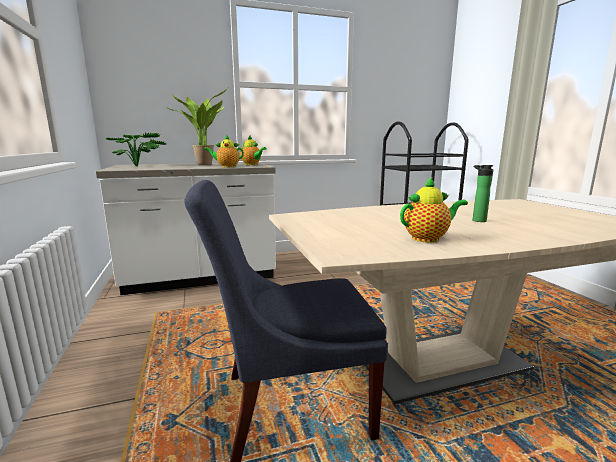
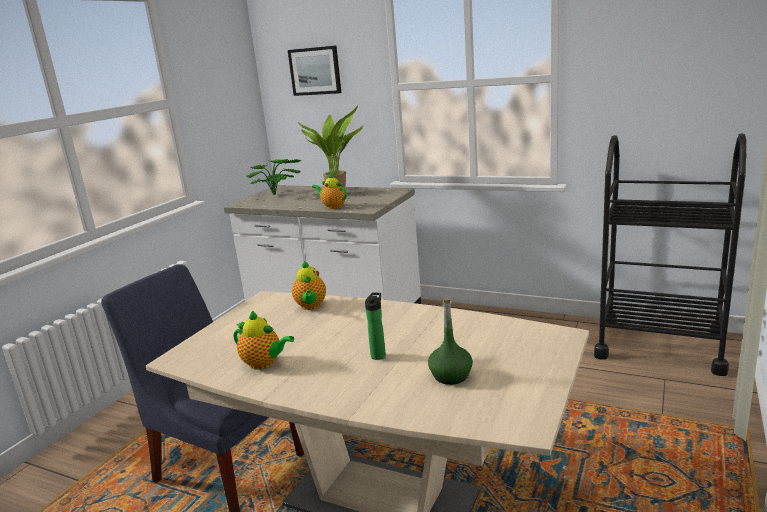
camera: 45 degrees right, 5 degrees up
teapot [240,136,266,165] -> teapot moved to [292,261,326,310]
none -> picture [288,46,341,96]
none -> green bottle [428,299,473,385]

